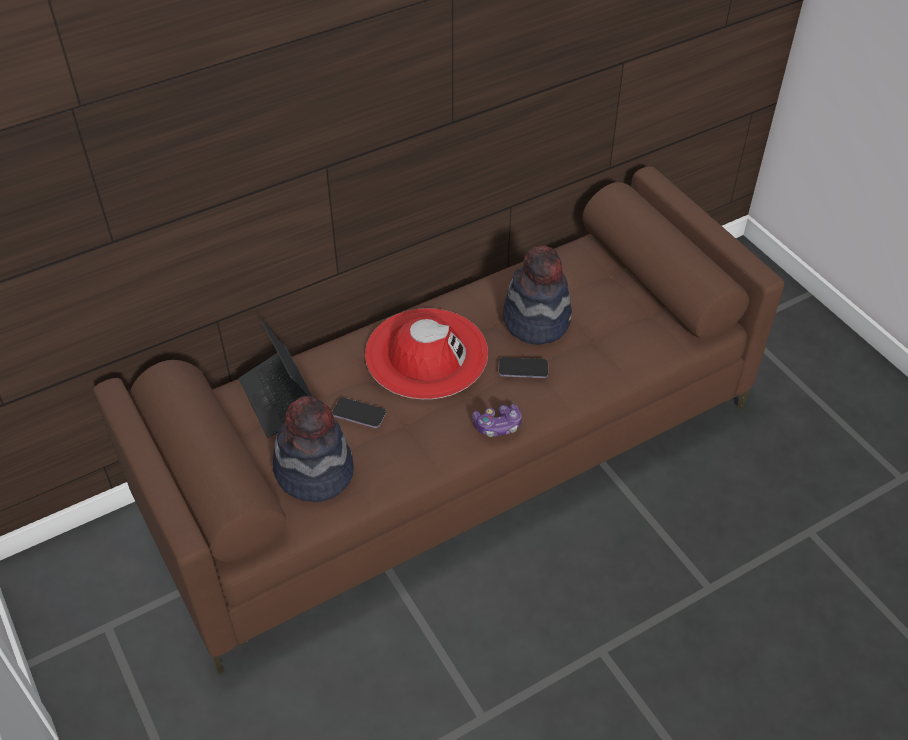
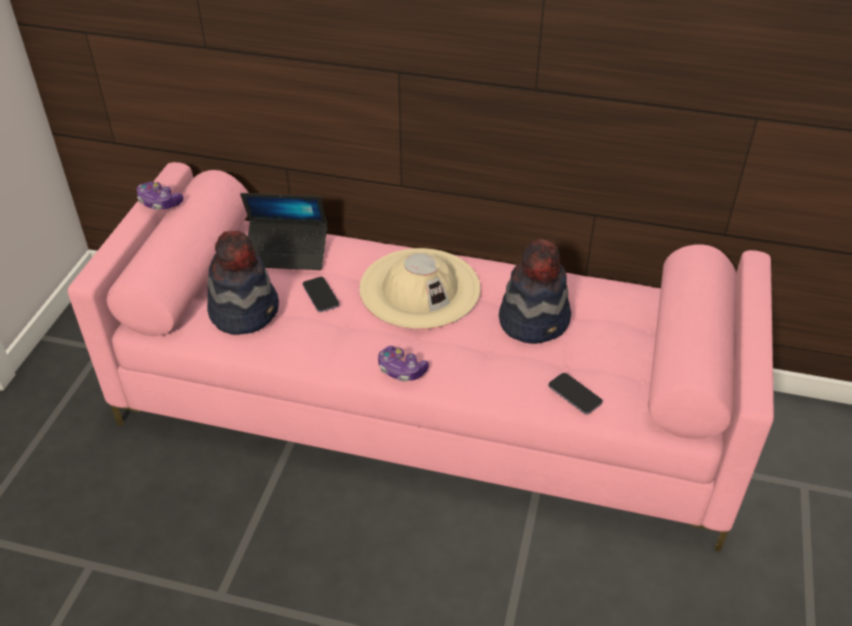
camera: 45 degrees right, 5 degrees down
brown sofa [93,166,784,674] -> pink sofa [68,162,774,552]
laptop [239,318,312,438] -> laptop turned 105 degrees counterclockwise [240,193,327,270]
red hat [365,308,488,399] -> beige hat [359,248,481,329]
phone [499,357,548,378] -> phone moved to [548,373,603,415]
none -> game controller [137,182,183,210]

